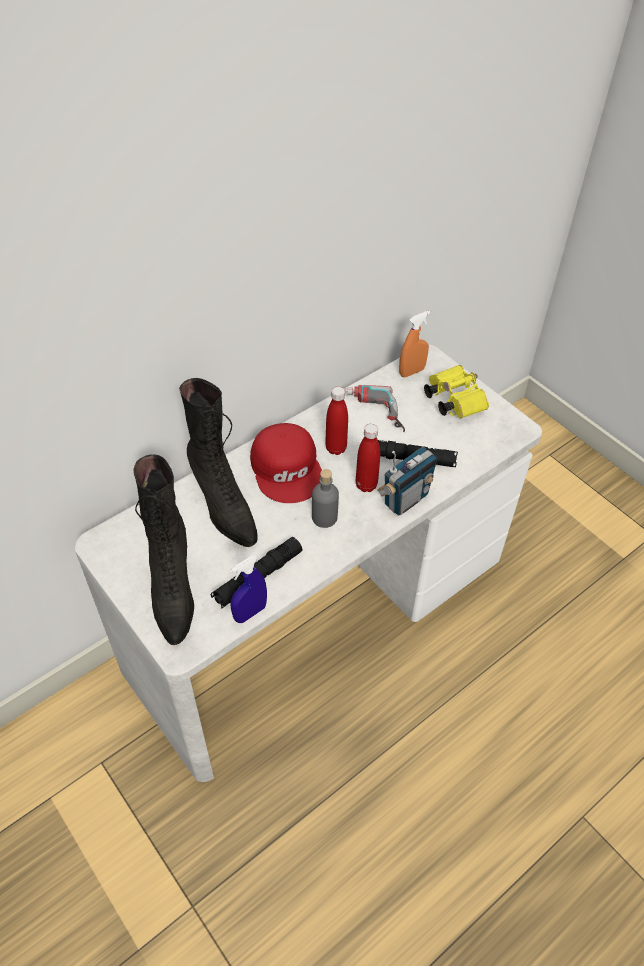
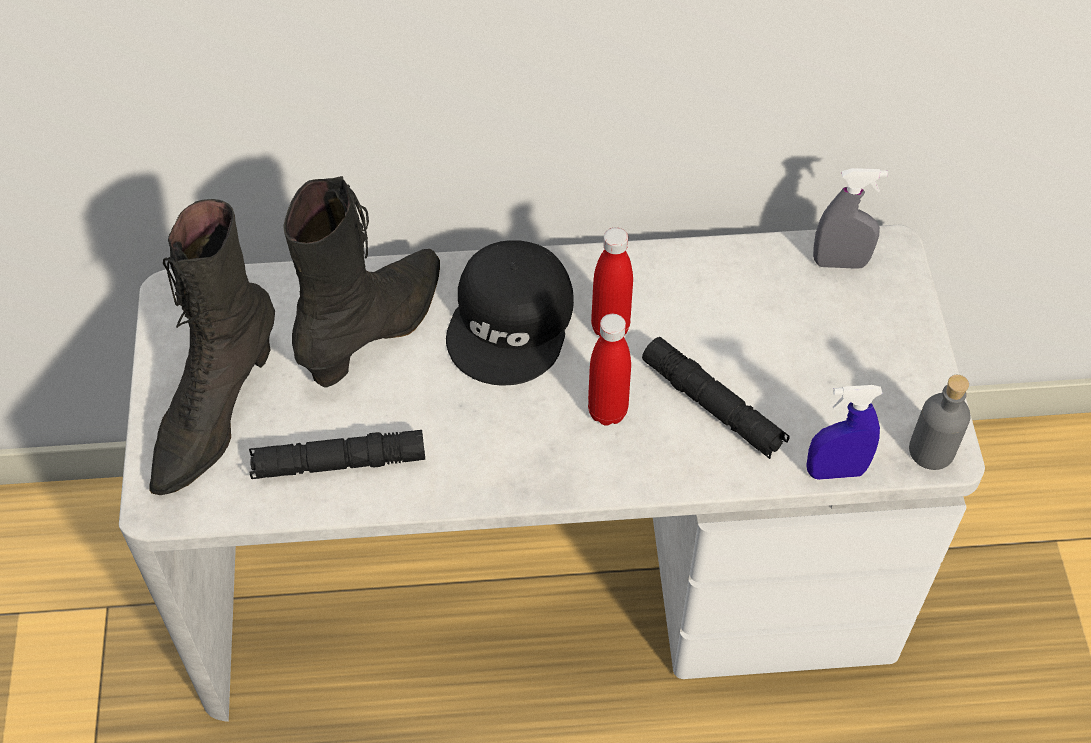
camera: 35 degrees right, 5 degrees up
black boot [179,378,258,547] -> black boot turned 150 degrees counterclockwise [283,176,440,388]
blue spray bottle [230,555,267,623] -> blue spray bottle moved to [806,385,883,480]
red cap [250,423,322,503] -> black cap [446,240,574,386]
grey bottle [312,469,339,528] -> grey bottle moved to [909,375,970,470]
power drill [345,385,405,432] -> none
radio [377,447,437,516] -> none
orange spray bottle [399,311,431,377] -> grey spray bottle [813,168,888,269]
yellow binoculars [424,365,489,419] -> none

